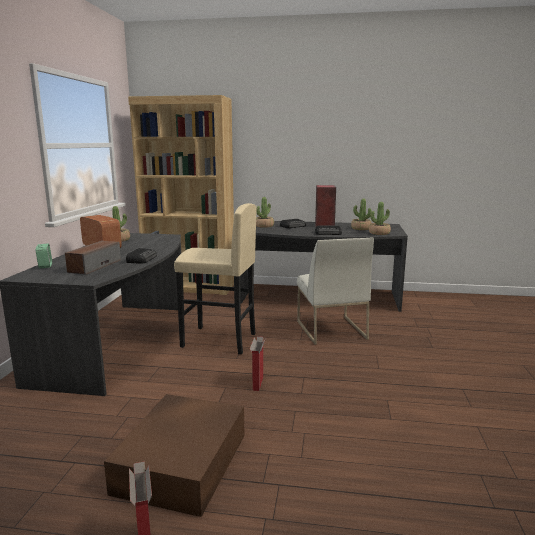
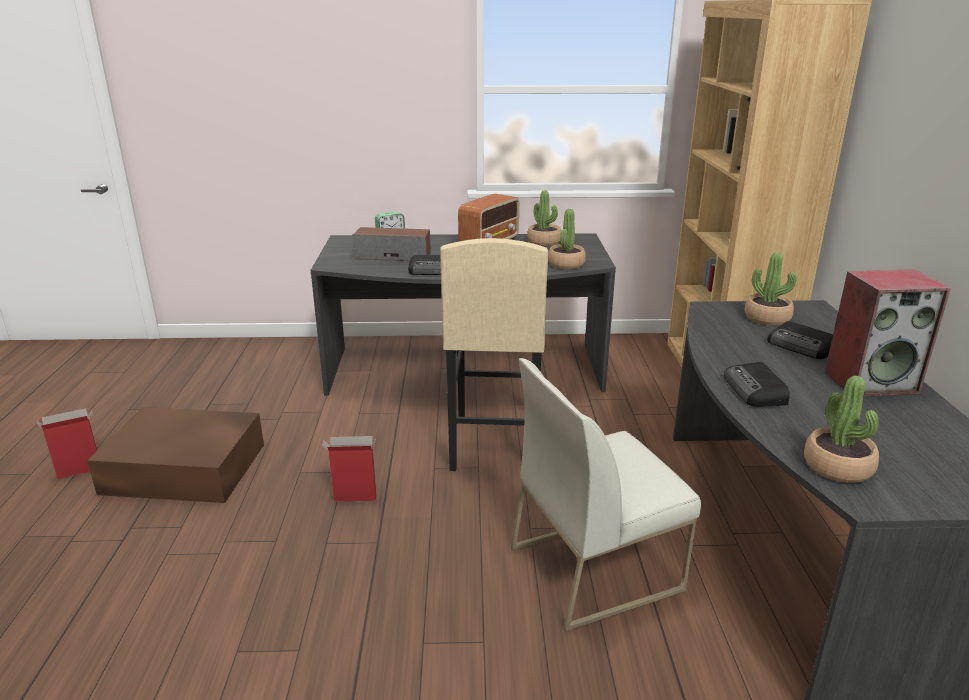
camera: 80 degrees right, 10 degrees up
potted plant [351,198,372,230] -> potted plant moved to [548,209,586,269]

